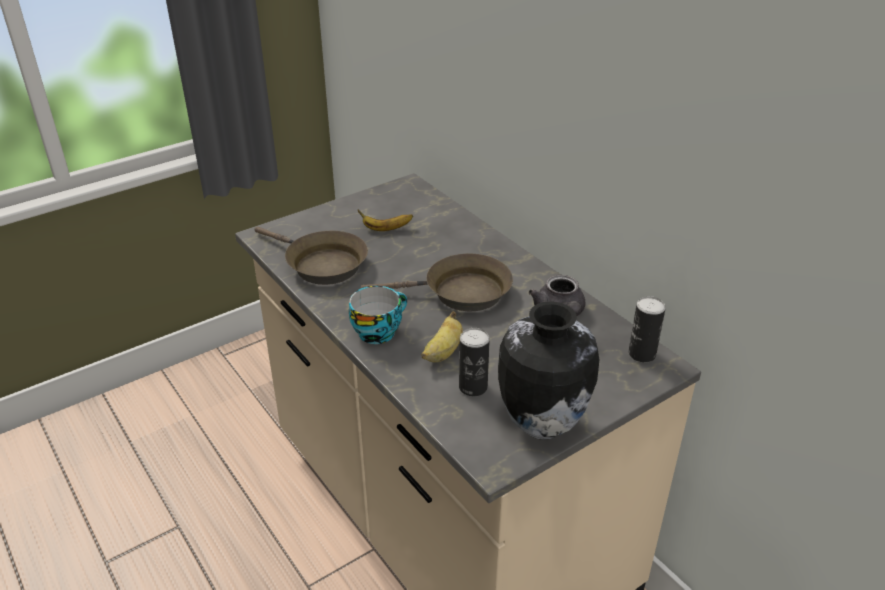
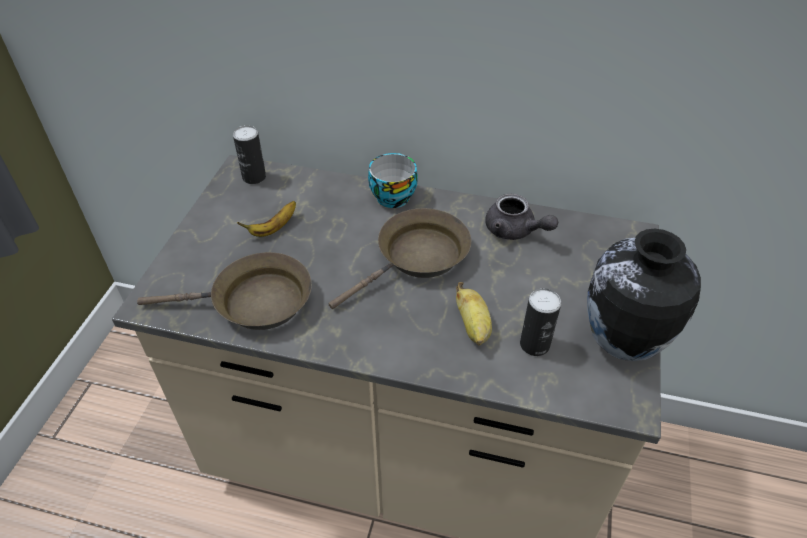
camera: 40 degrees left, 10 degrees up
cup [349,286,407,344] -> cup moved to [368,153,418,208]
can [629,296,666,363] -> can moved to [233,125,266,184]

